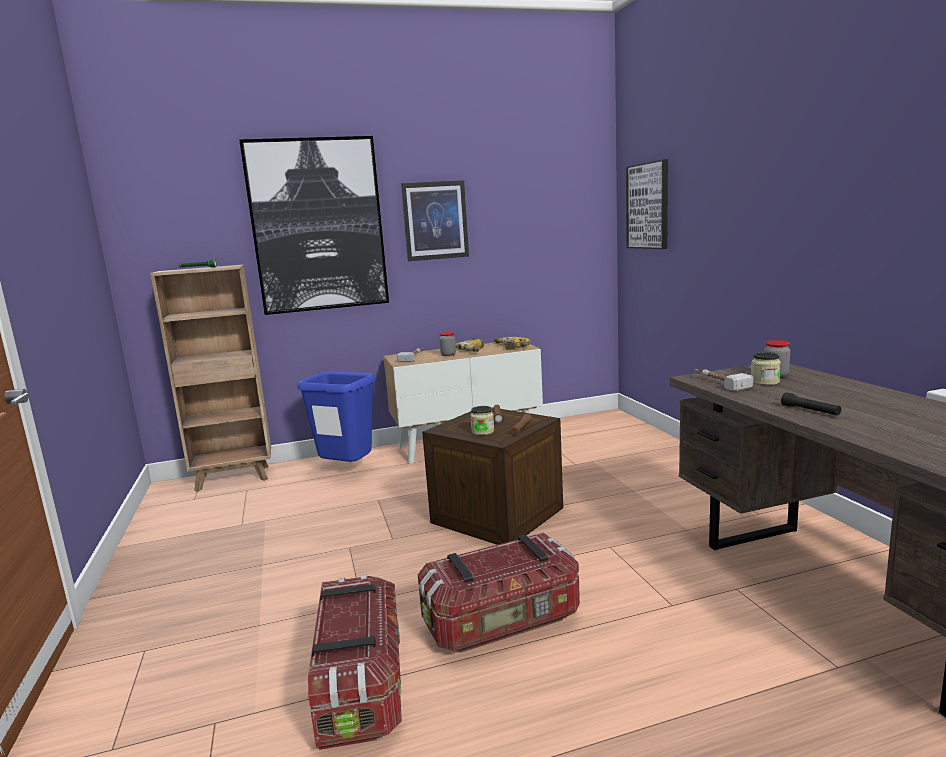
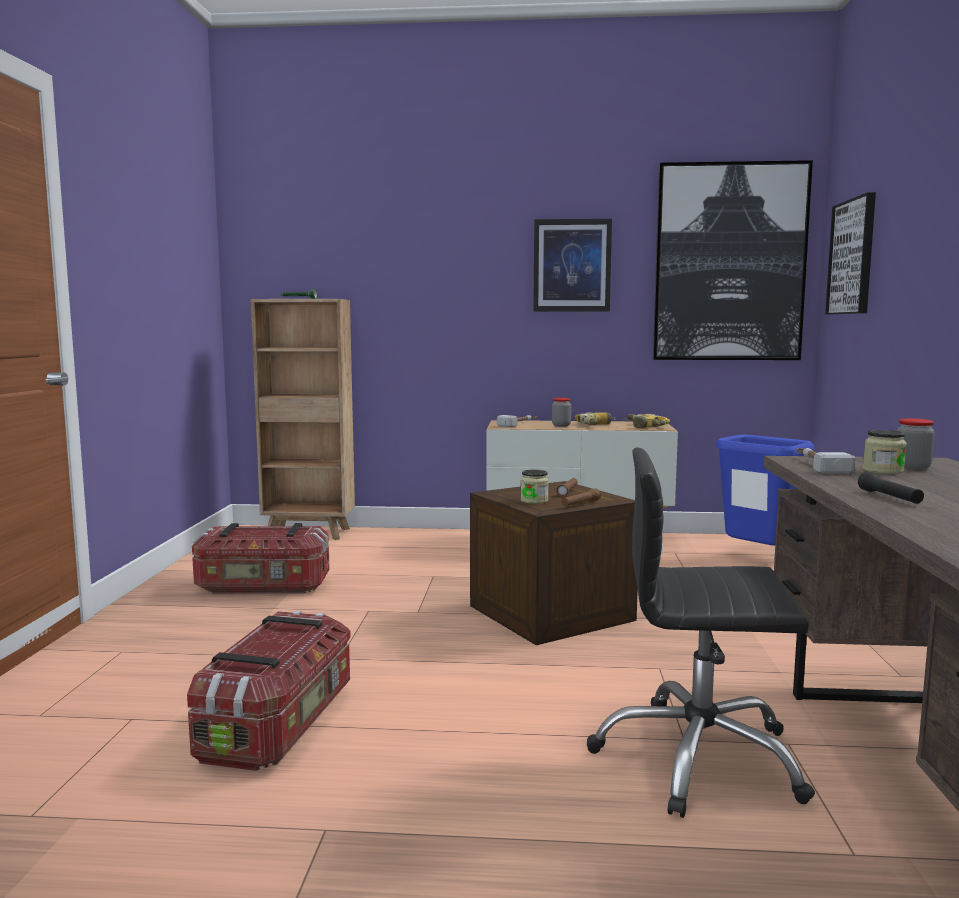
camera: 20 degrees right, 5 degrees down
picture [239,136,389,315] -> picture moved to [653,160,813,360]
blue trash can [297,372,375,462] -> blue trash can moved to [716,435,814,546]
storage box [418,533,580,653] -> storage box moved to [192,523,330,594]
none -> black office chair [587,448,815,818]

